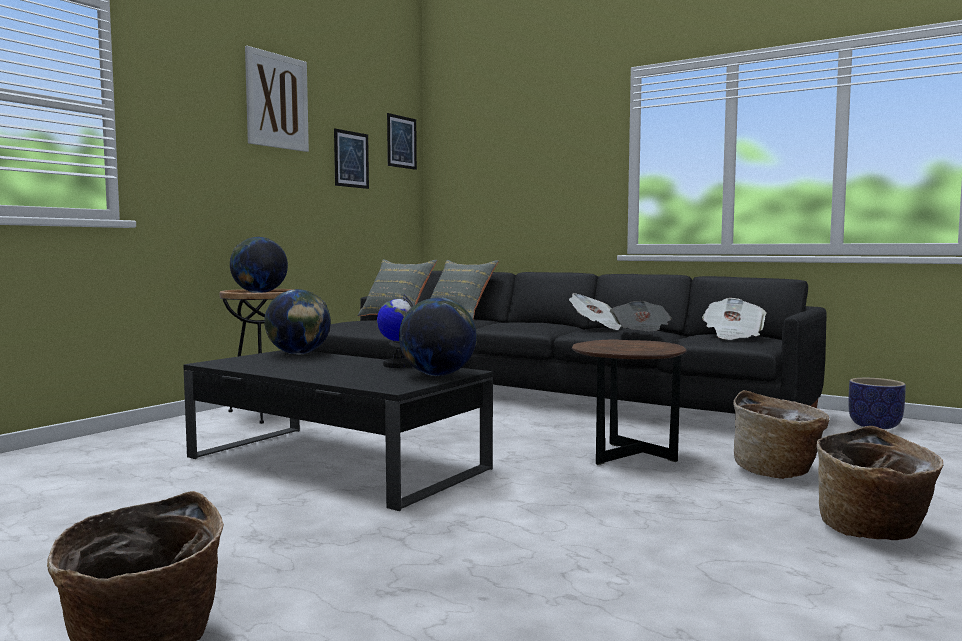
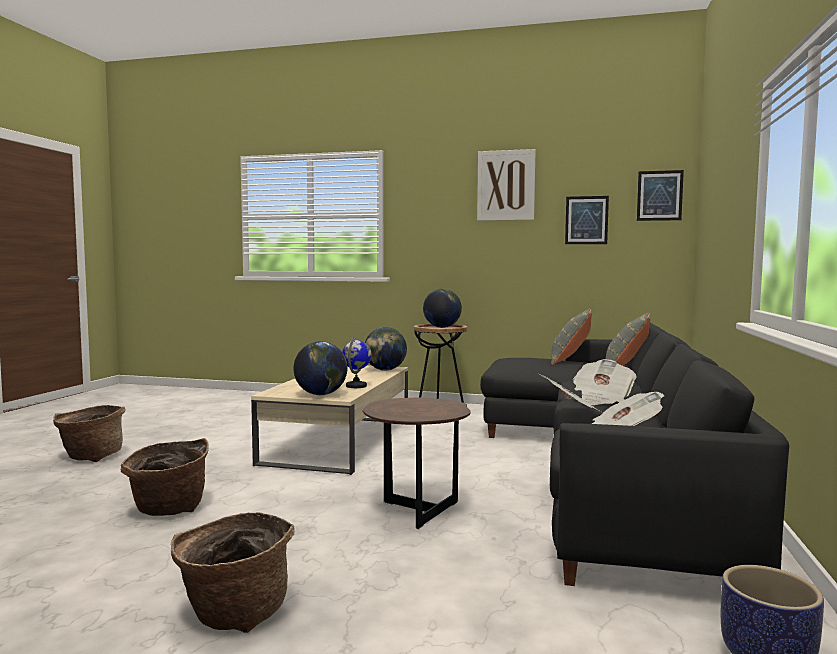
camera: 70 degrees right, 0 degrees up
black coffee table [183,350,493,511] -> beige coffee table [251,365,408,475]
basket [733,390,829,479] -> basket moved to [121,438,209,516]

